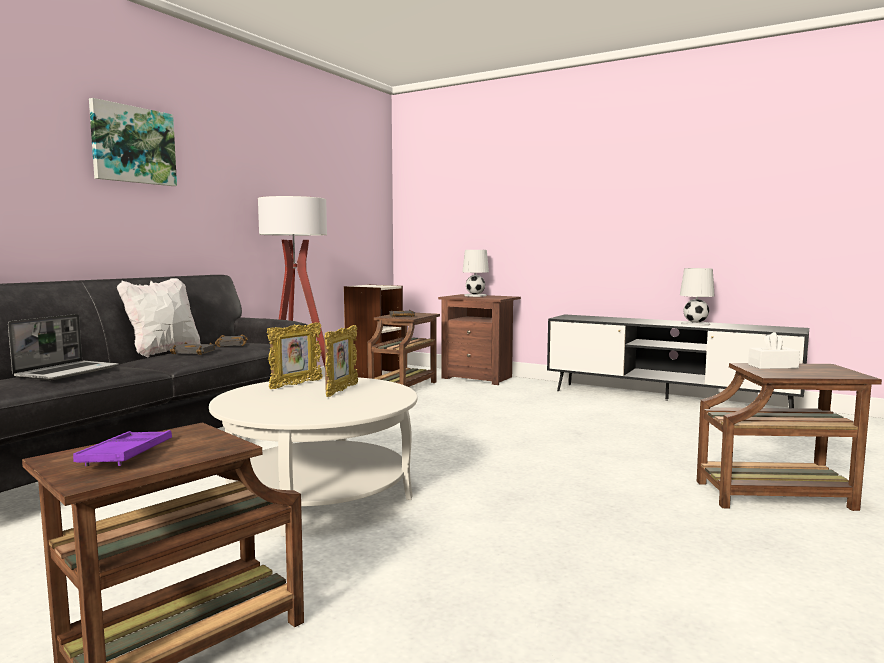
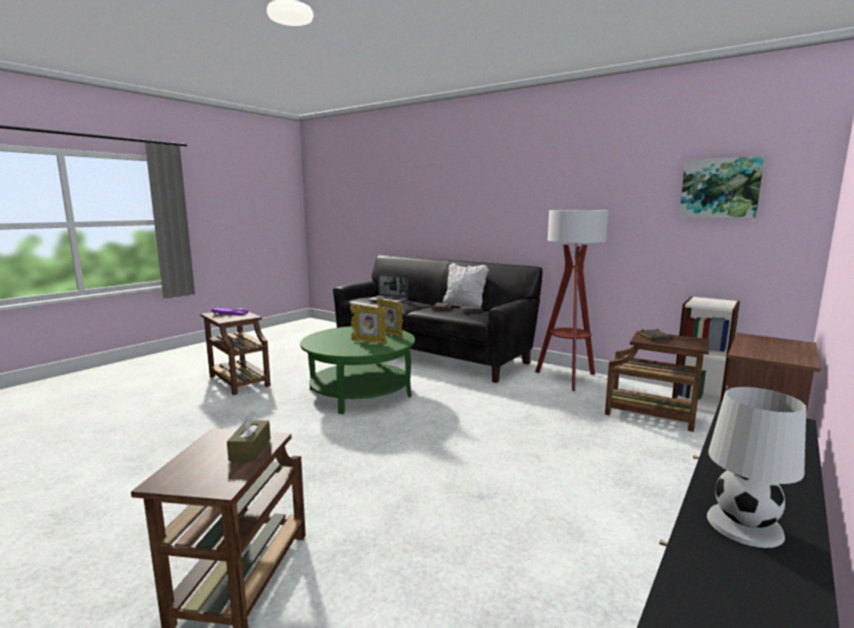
camera: 95 degrees right, 5 degrees up
picture [89,98,177,186] -> picture moved to [679,156,765,218]
white coffee table [209,377,417,536] -> green coffee table [300,326,415,414]
white table lamp [462,250,489,297] -> none
white tissue box [748,332,800,369] -> brown tissue box [227,411,271,462]

